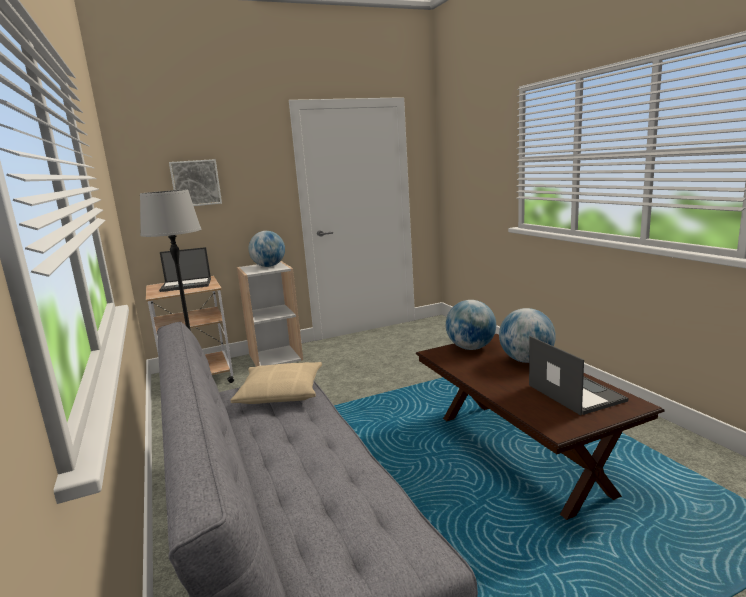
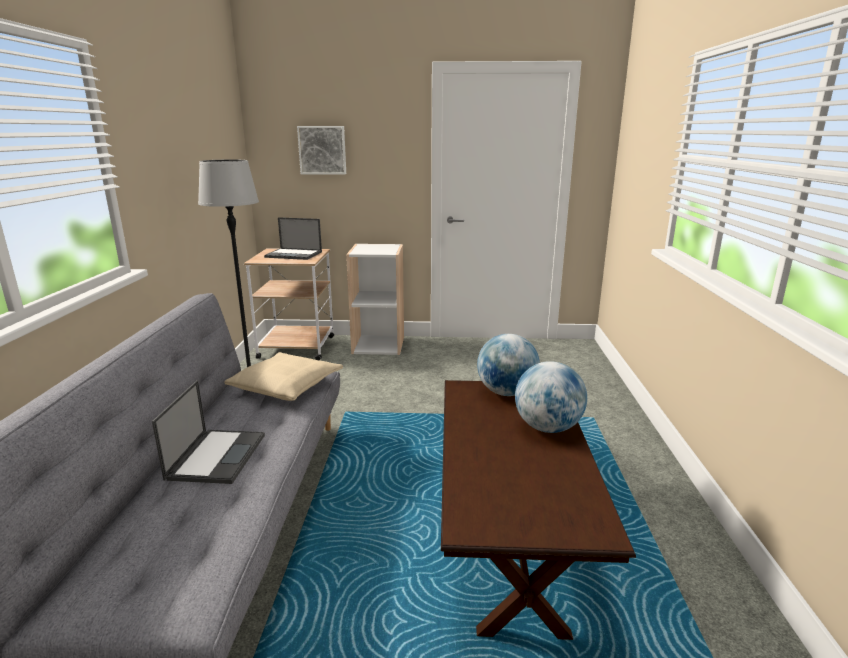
camera: 25 degrees right, 5 degrees up
globe [248,231,285,267] -> none
laptop [529,336,628,415] -> laptop moved to [152,380,265,484]

